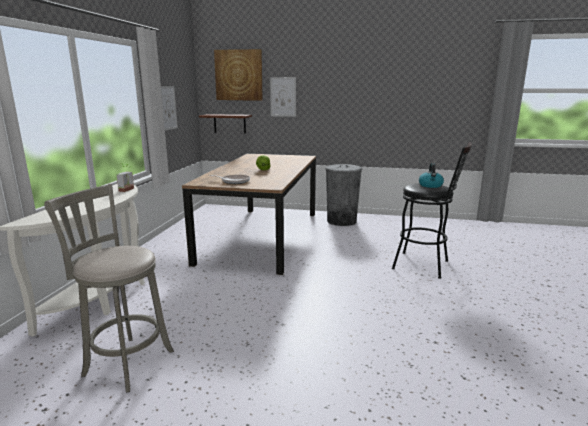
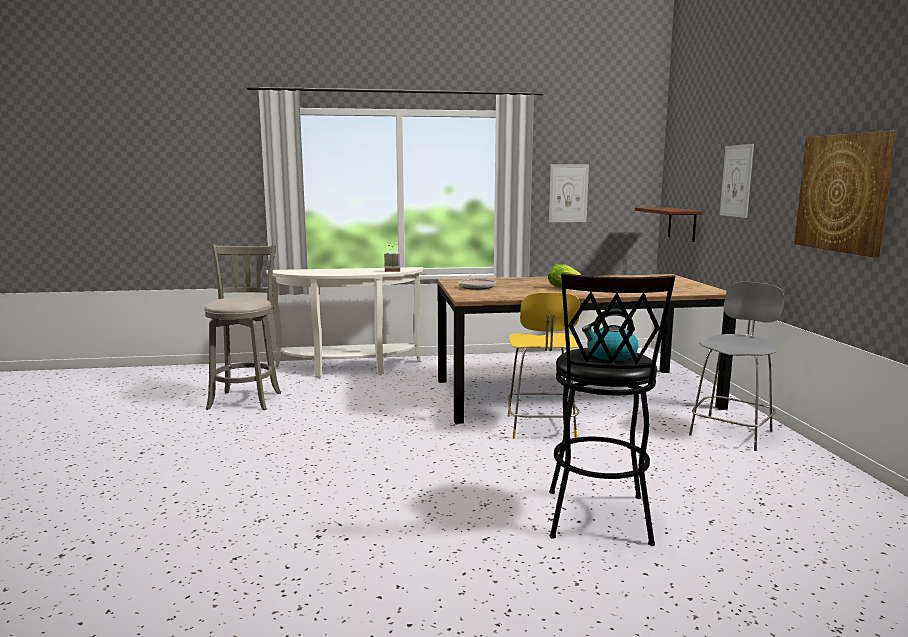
camera: 70 degrees right, 5 degrees down
picture [214,49,263,101] -> picture moved to [794,130,897,257]
grey trash can [325,164,362,226] -> grey chair [689,282,784,451]
none -> yellow chair [508,293,580,439]

